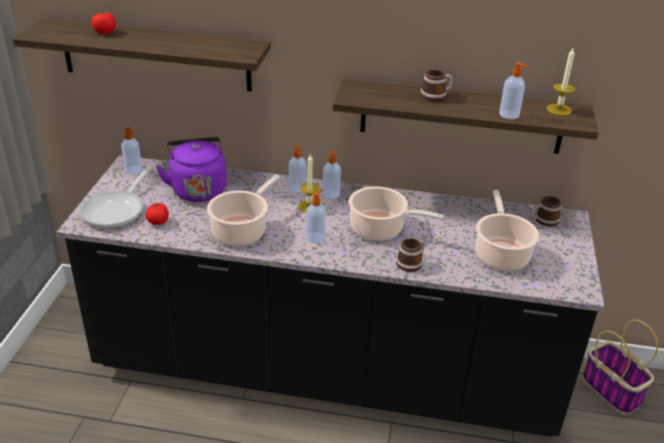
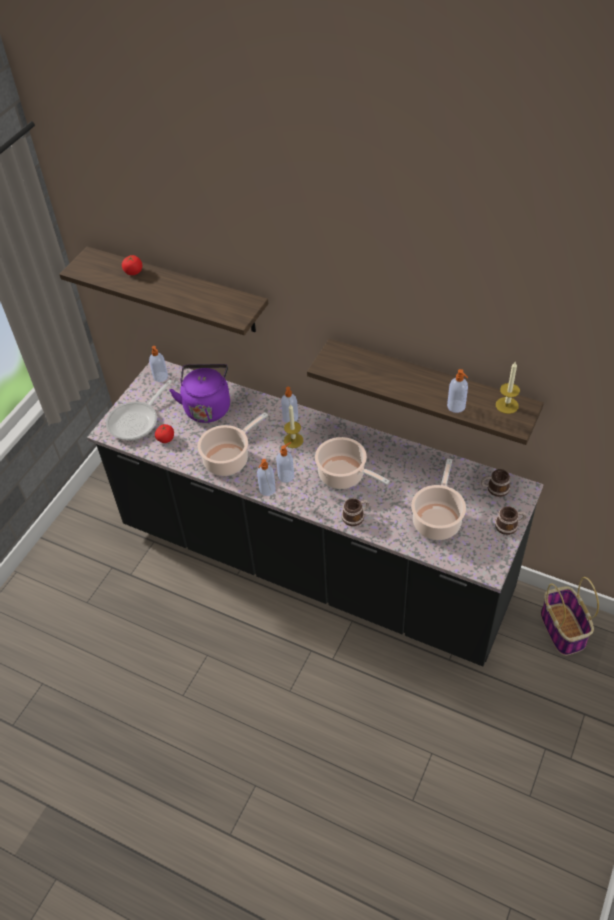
camera: 20 degrees right, 15 degrees up
soap dispenser [323,151,341,199] -> soap dispenser moved to [257,459,276,496]
mug [421,70,453,102] -> mug moved to [495,506,526,535]

